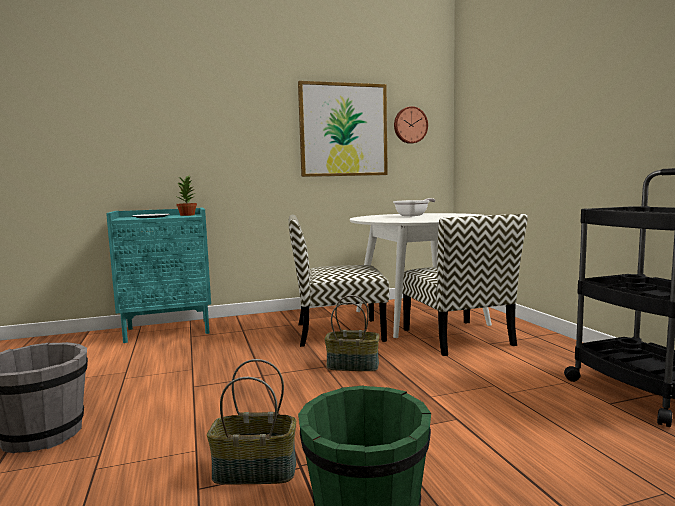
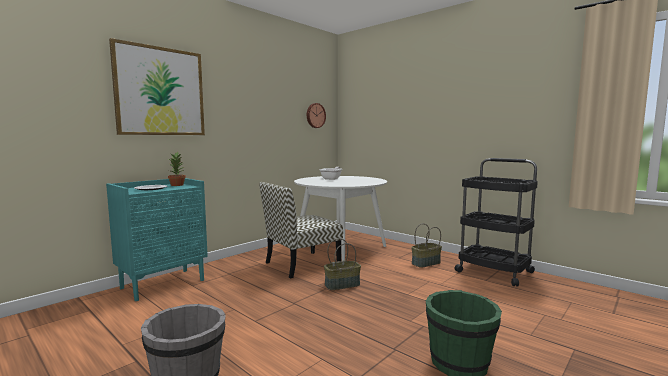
camera: 30 degrees left, 0 degrees up
basket [207,359,296,484] -> basket moved to [411,223,442,268]
picture [298,81,388,177] -> picture moved to [109,38,205,135]
chair [402,214,528,356] -> none

